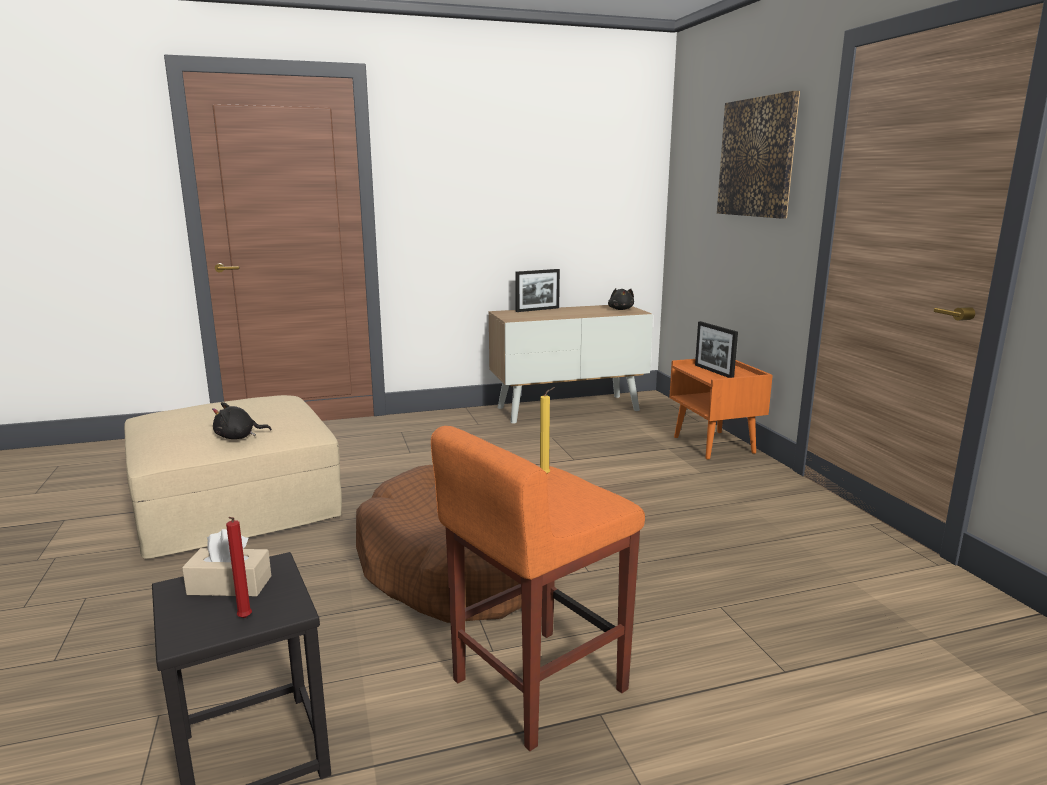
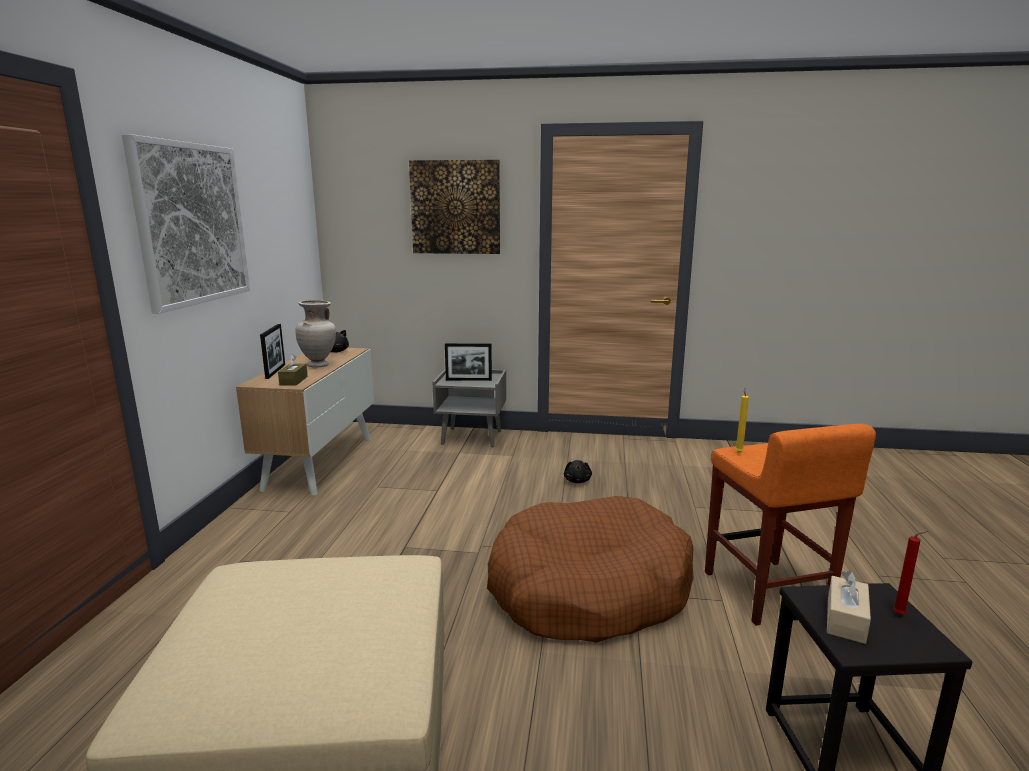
camera: 65 degrees left, 0 degrees up
black plush toy [212,402,272,439] -> black plush toy moved to [564,460,592,483]
orange nightstand [669,359,773,460] -> grey nightstand [433,369,506,447]
none -> picture [122,134,250,314]
none -> brown tissue box [278,354,308,386]
none -> beige vase [296,300,336,368]

